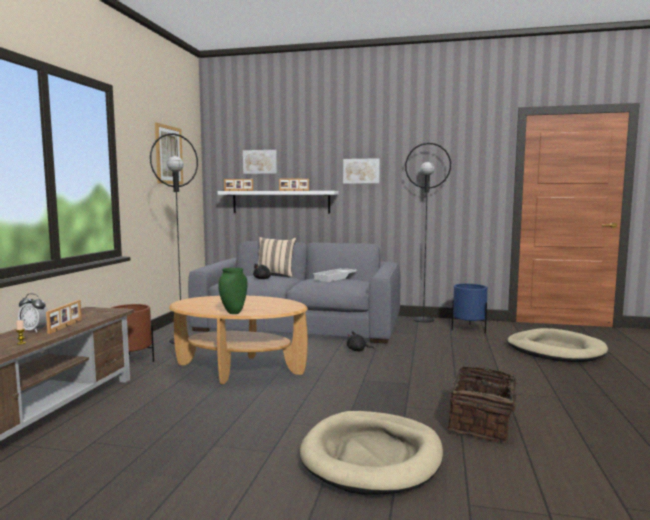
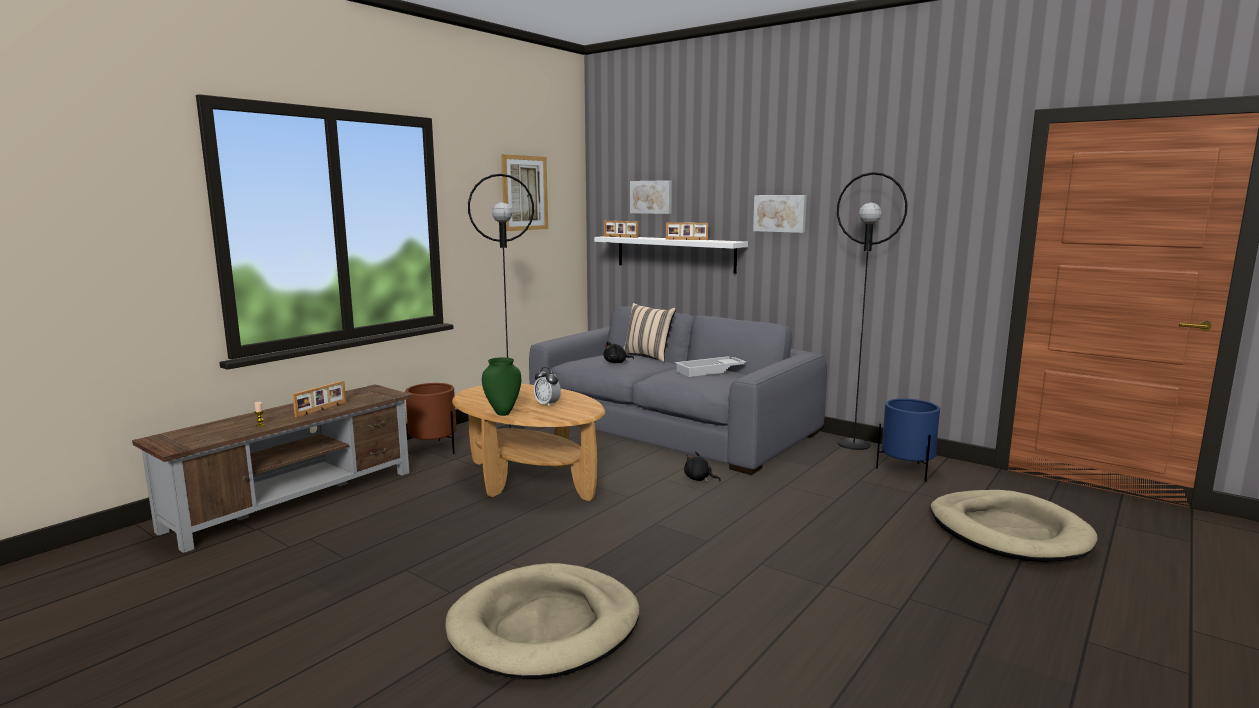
camera: 25 degrees right, 5 degrees up
alarm clock [18,293,48,333] -> alarm clock moved to [534,367,561,407]
basket [448,367,530,443] -> none

